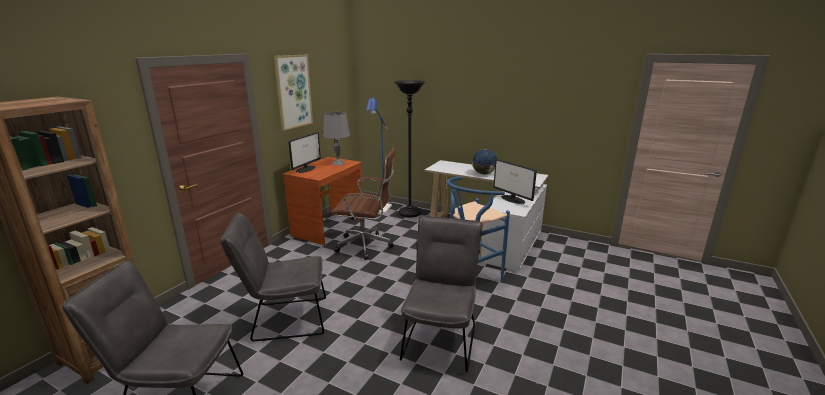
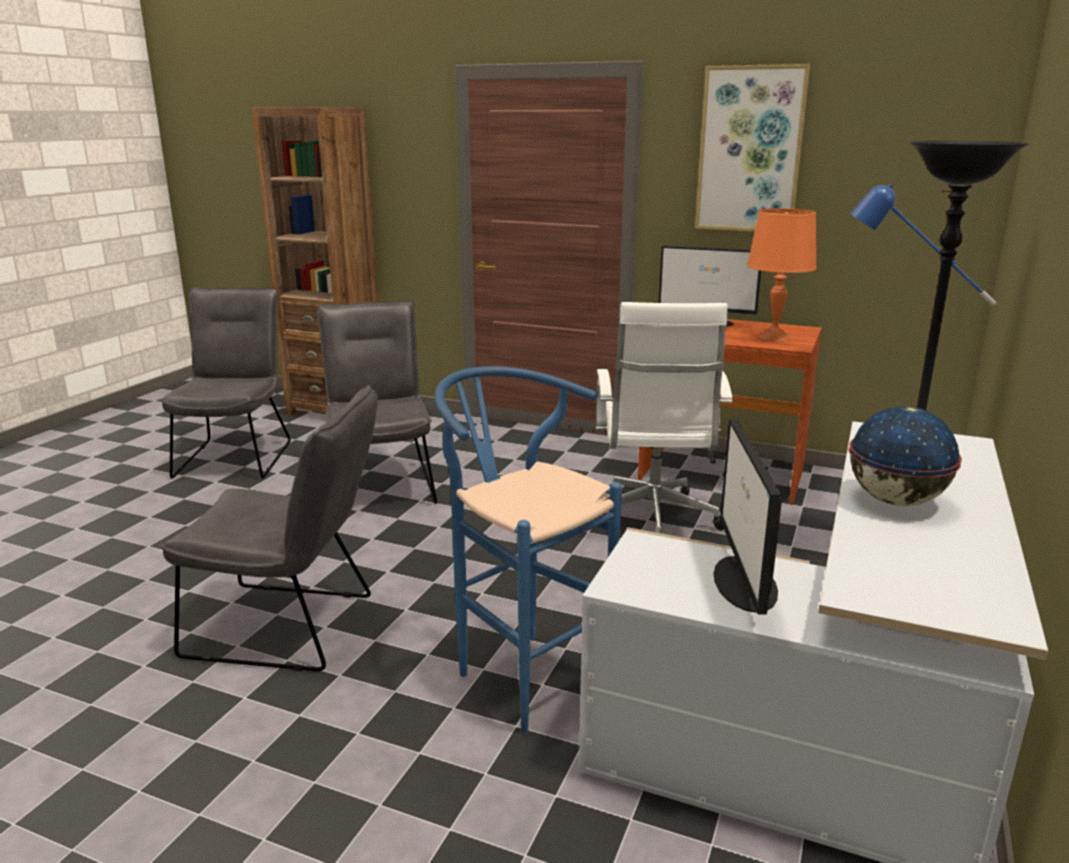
camera: 85 degrees right, 0 degrees up
grey table lamp [323,112,350,165] -> orange table lamp [747,208,817,341]
brown office chair [331,147,395,260] -> white office chair [596,302,733,533]
monitor [493,159,537,204] -> monitor turned 45 degrees counterclockwise [713,418,782,615]

